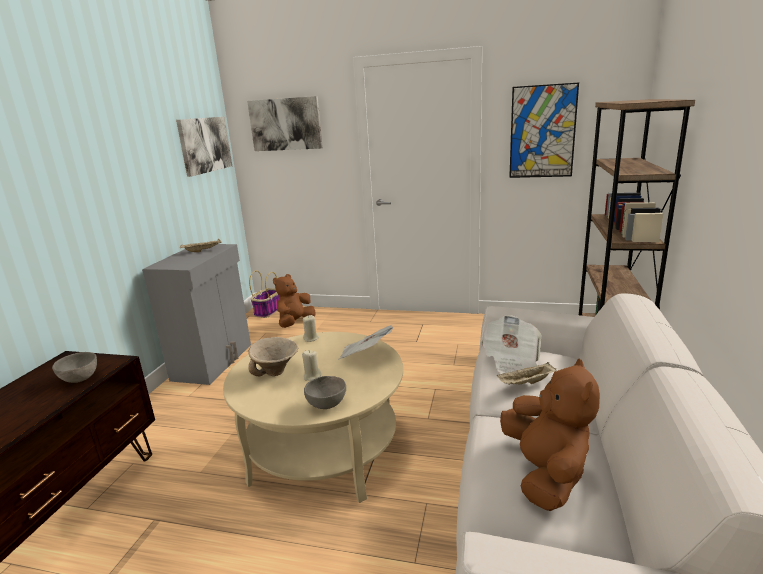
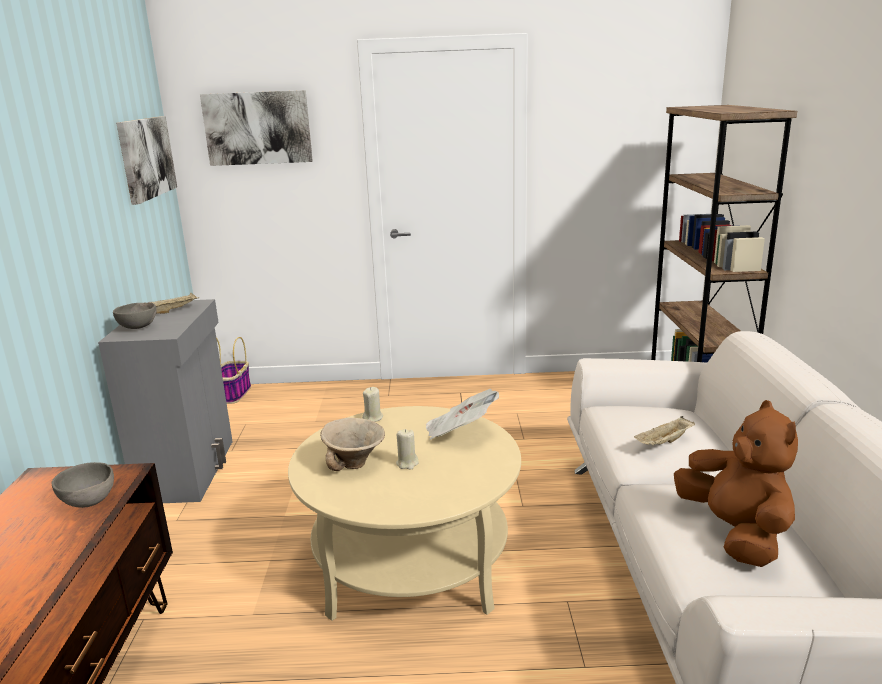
camera: 15 degrees left, 0 degrees up
brown plush toy [273,274,316,328] -> none
grey bowl [304,376,346,409] -> grey bowl moved to [113,302,157,329]
newspaper [481,315,542,374] -> none
picture [509,83,579,178] -> none

